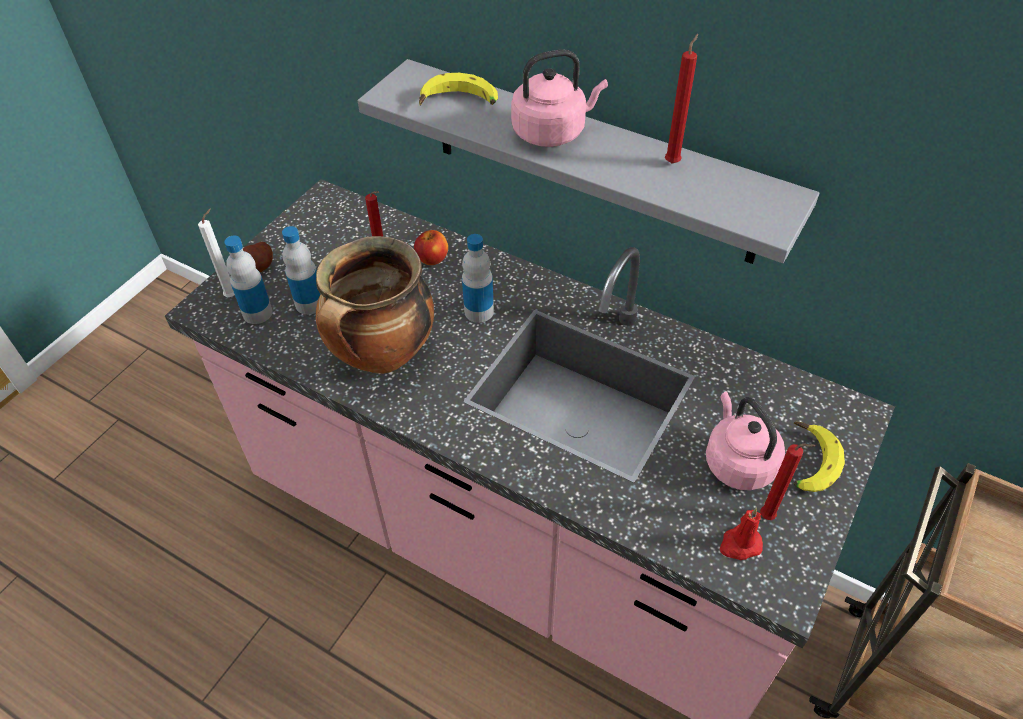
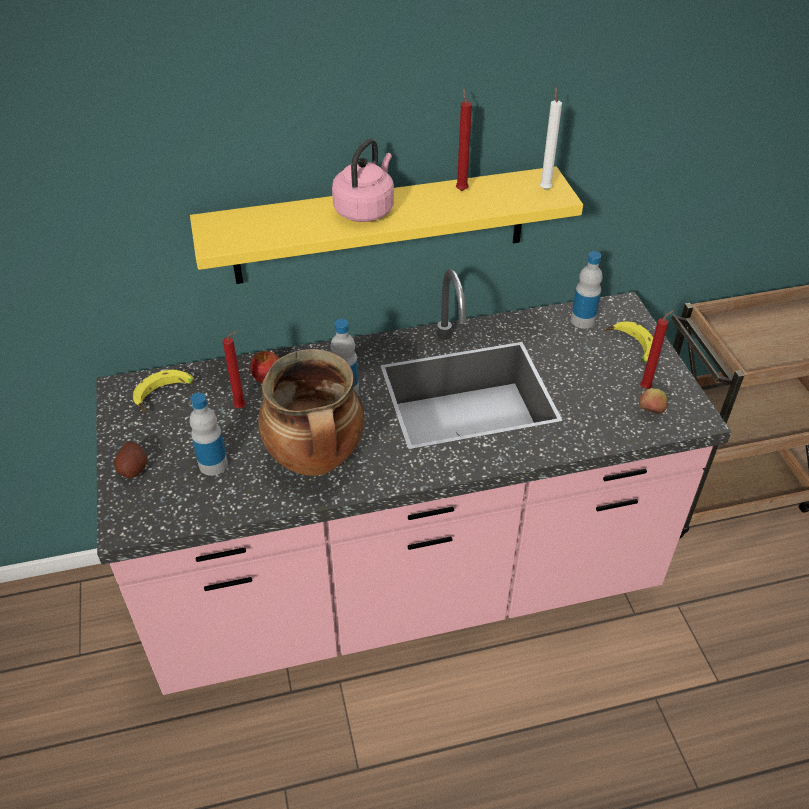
camera: 45 degrees left, 5 degrees down
white candle [198,208,235,297] -> white candle moved to [540,87,562,190]
bottle [224,236,273,324] -> bottle moved to [571,251,602,329]
grey shelf [358,59,819,264] -> yellow shelf [190,166,583,284]
banana [419,73,498,105] -> banana moved to [133,369,195,412]
pink kettle [706,392,785,491] -> none
red candle [720,507,763,560] -> apple [639,388,668,414]

